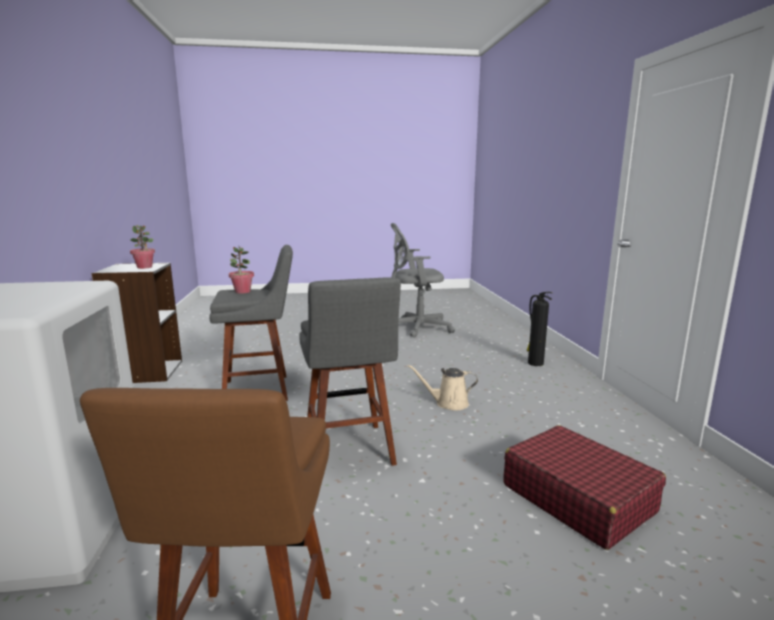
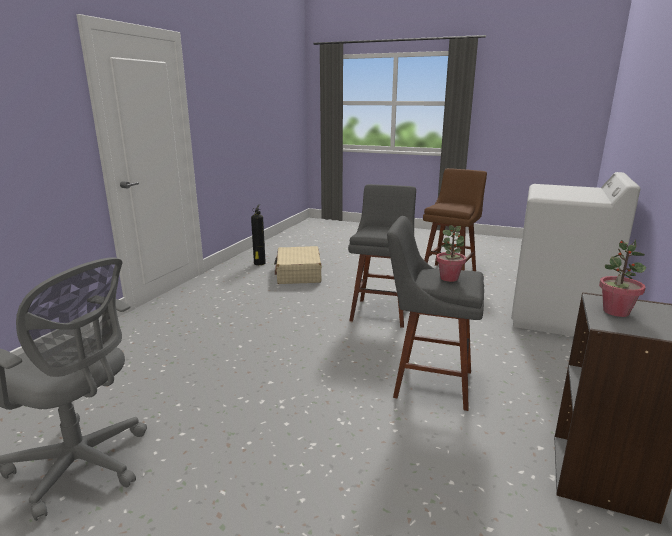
camera: 150 degrees left, 5 degrees up
beige watering can [408,365,478,411] -> none
red suitcase [503,425,666,550] -> beige suitcase [274,246,322,284]
fire extinguisher [527,292,553,366] -> fire extinguisher moved to [251,204,266,265]

